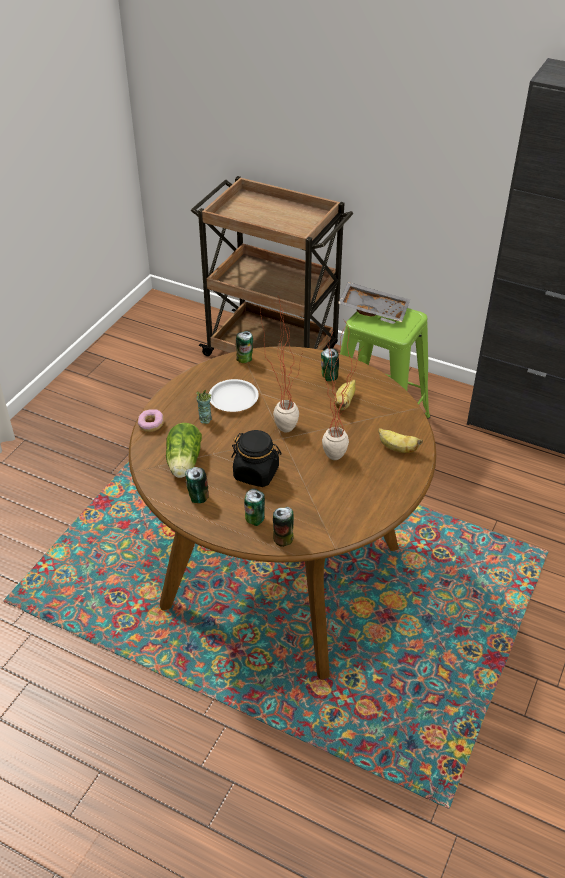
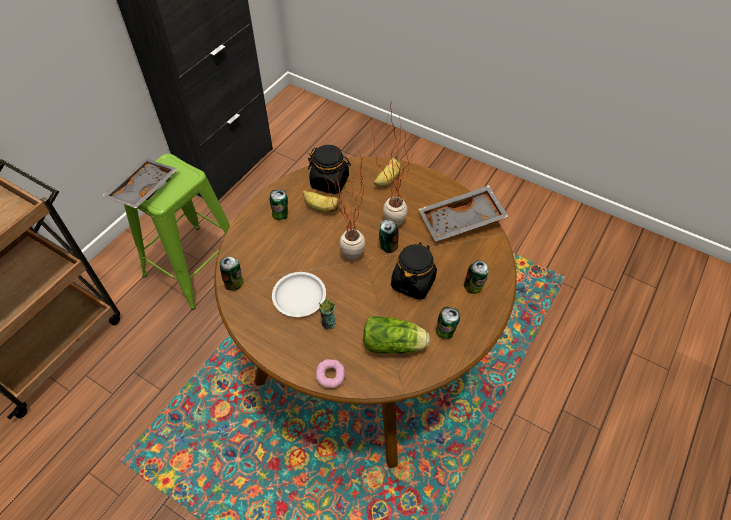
camera: 85 degrees left, 10 degrees up
can [273,507,294,547] -> can moved to [379,220,398,253]
none -> black jar [308,145,351,194]
none -> grey tray [418,185,509,242]

